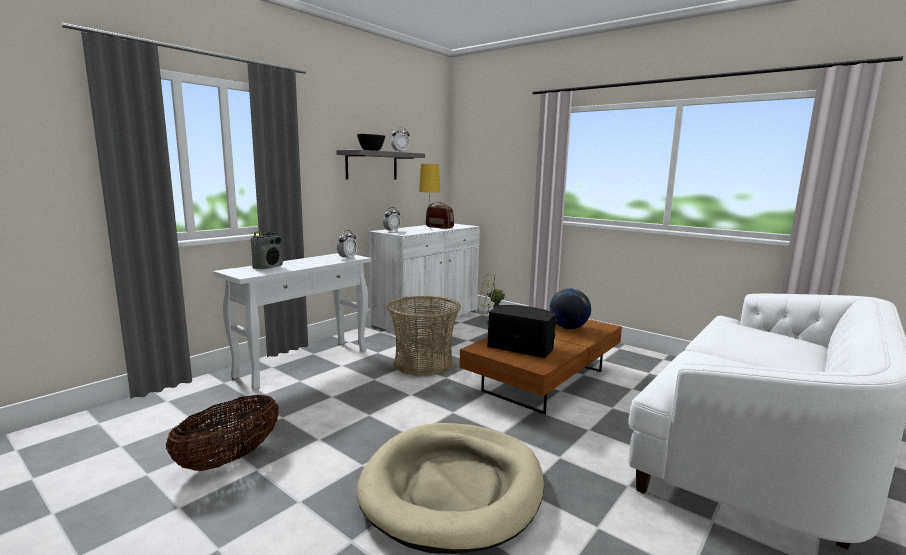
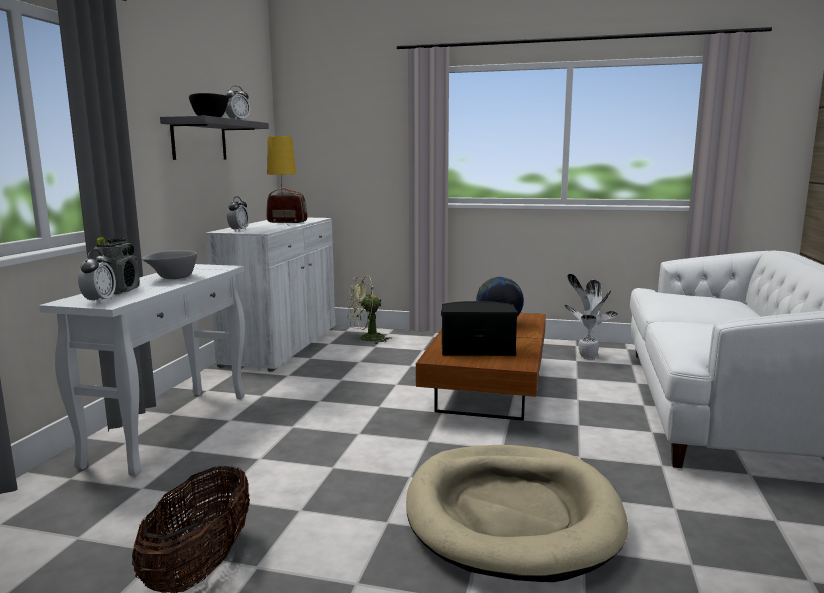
camera: 25 degrees left, 0 degrees up
alarm clock [337,230,357,260] -> alarm clock moved to [78,250,116,304]
basket [387,296,461,376] -> none
none -> grey bowl [142,250,197,279]
none -> potted plant [564,274,618,359]

